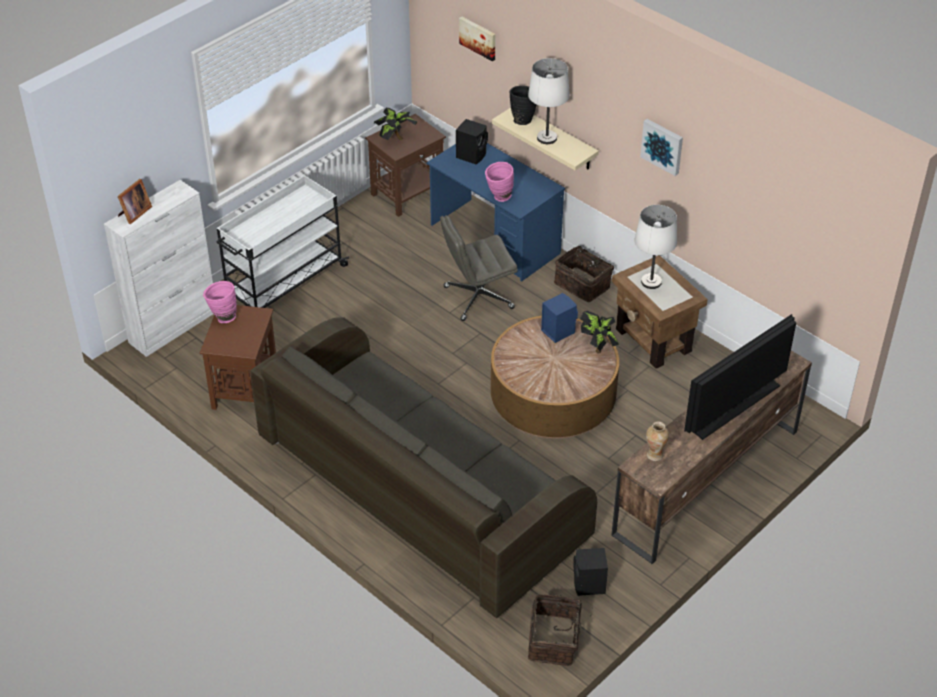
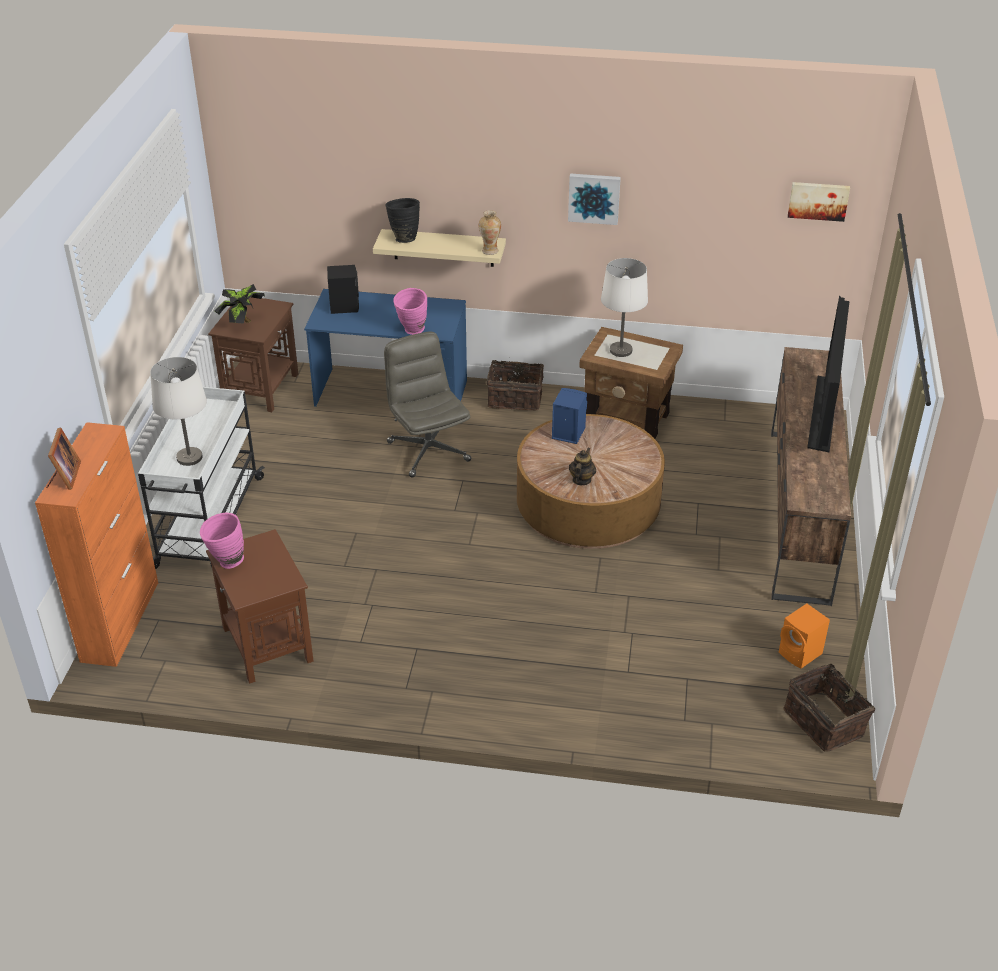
camera: 35 degrees left, 5 degrees down
white cabinet [104,180,213,357] -> orange cabinet [35,422,158,667]
grey sofa [250,317,597,618] -> none
grey office chair [440,215,518,321] -> grey office chair turned 120 degrees clockwise [384,332,471,478]
picture [459,17,496,61] -> picture moved to [788,182,850,222]
white table lamp [528,58,570,144] -> white table lamp moved to [150,357,207,466]
black speaker [573,548,608,596] -> orange speaker [779,604,830,669]
potted plant [580,311,619,353] -> none
vase [646,421,669,461] -> vase moved to [479,210,501,255]
none -> teapot [569,448,596,485]

